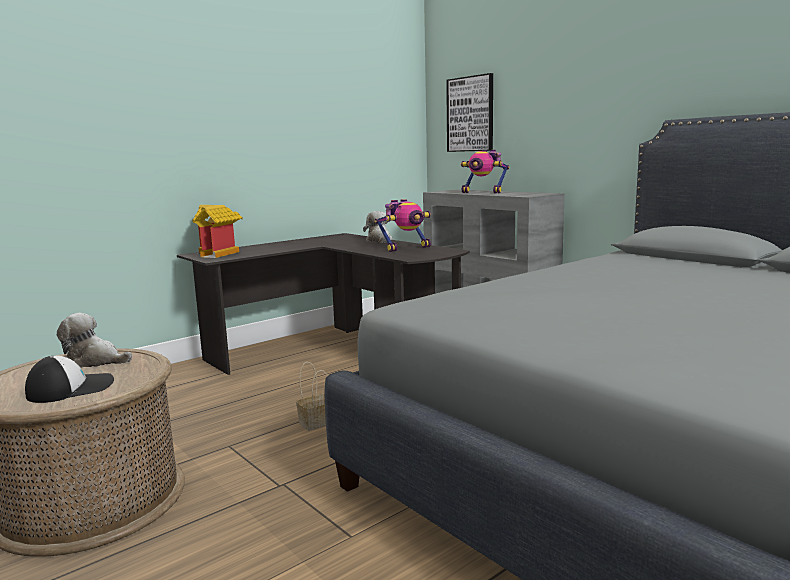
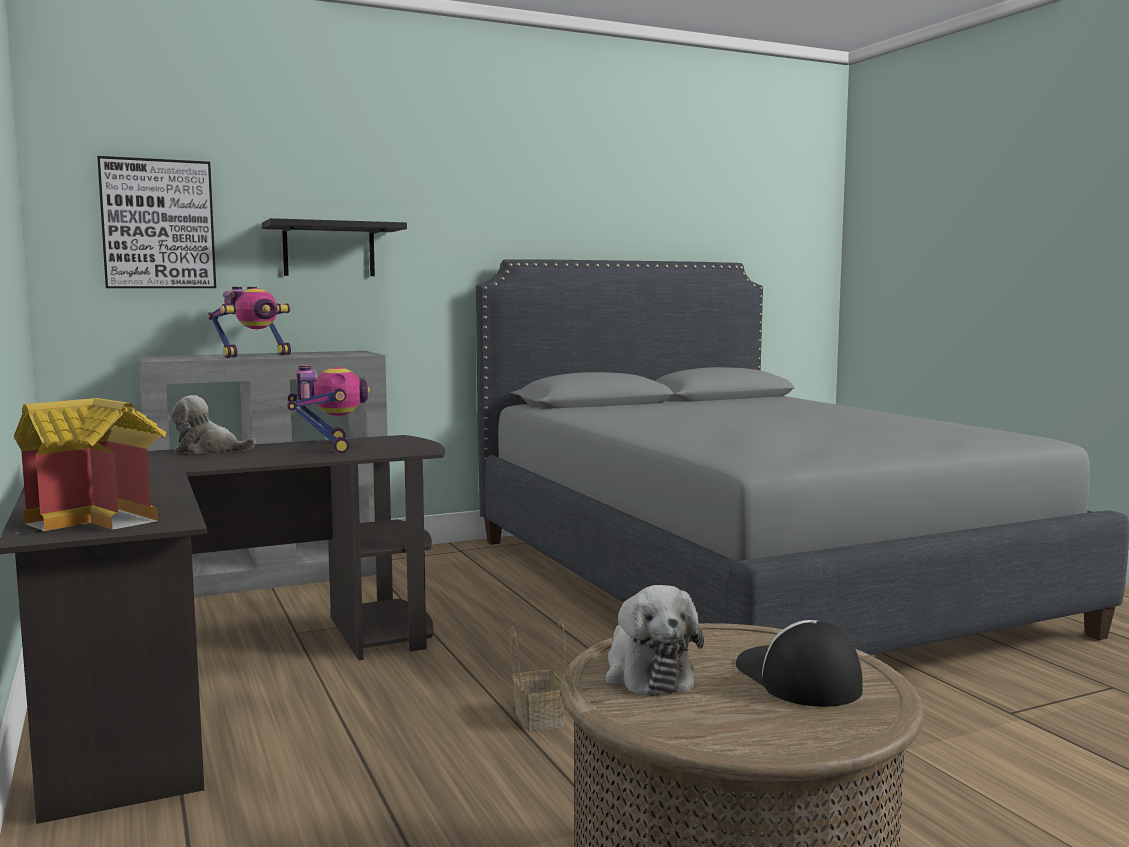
camera: 75 degrees left, 5 degrees down
plush toy [57,313,132,368] -> plush toy turned 45 degrees counterclockwise [606,585,704,696]
none -> black shelf [262,218,407,276]

